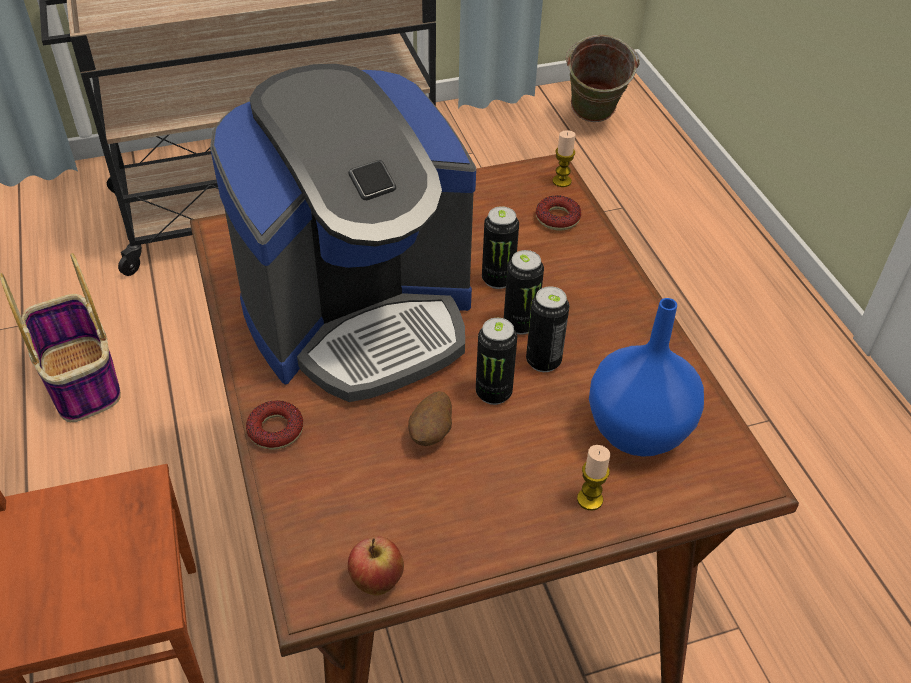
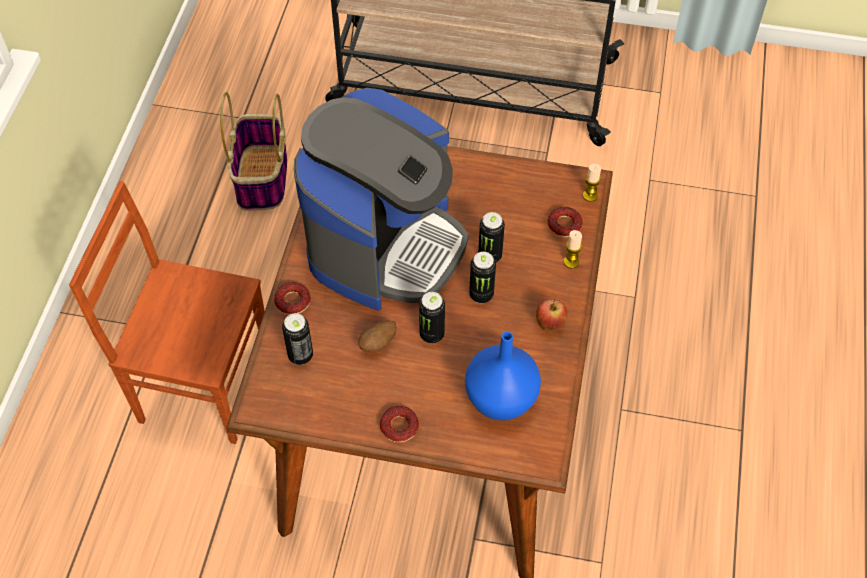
camera: 30 degrees right, 10 degrees up
coffee machine [210,64,476,402] -> coffee machine turned 60 degrees counterclockwise [294,88,468,311]
apple [348,536,404,596] -> apple moved to [536,299,567,332]
can [526,286,569,372] -> can moved to [282,313,313,365]
green bucket [566,35,640,122] -> none
candle [577,445,610,511] -> candle moved to [564,230,582,269]
none -> donut [380,406,419,442]

